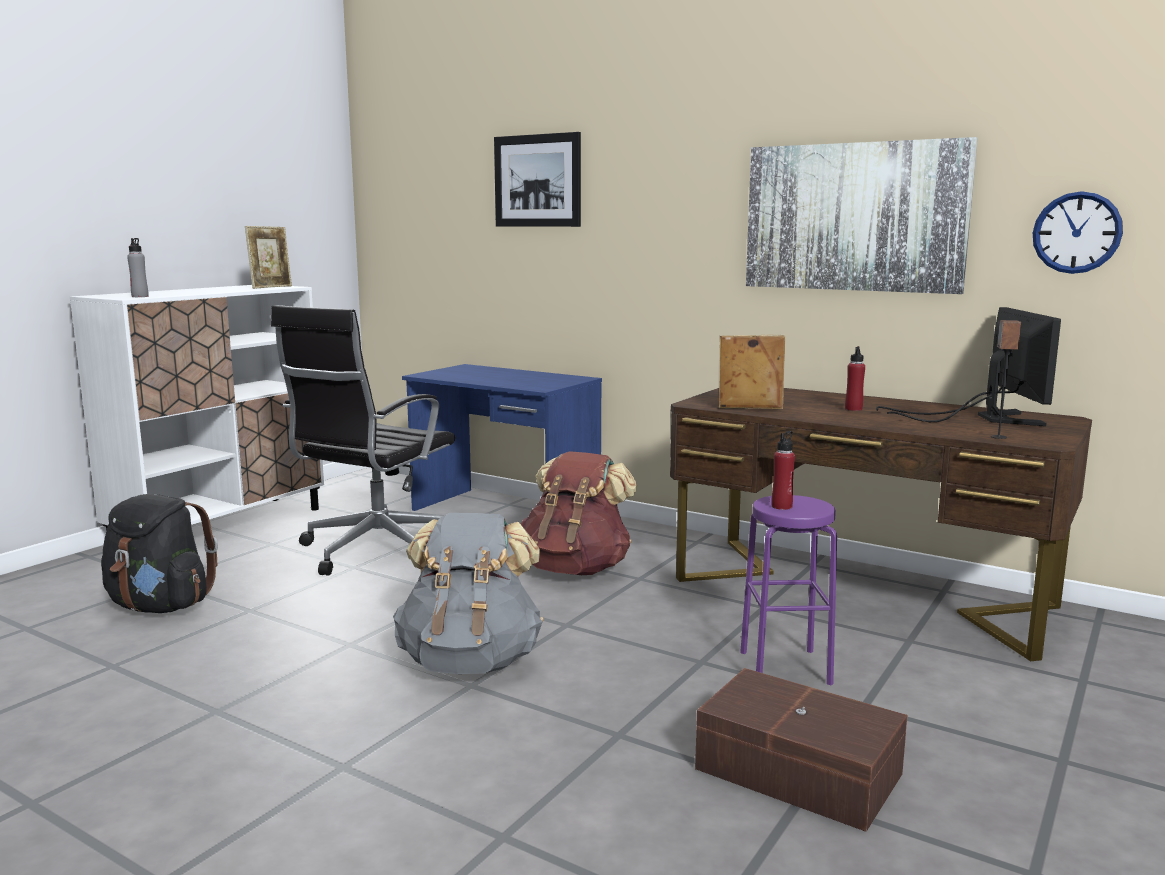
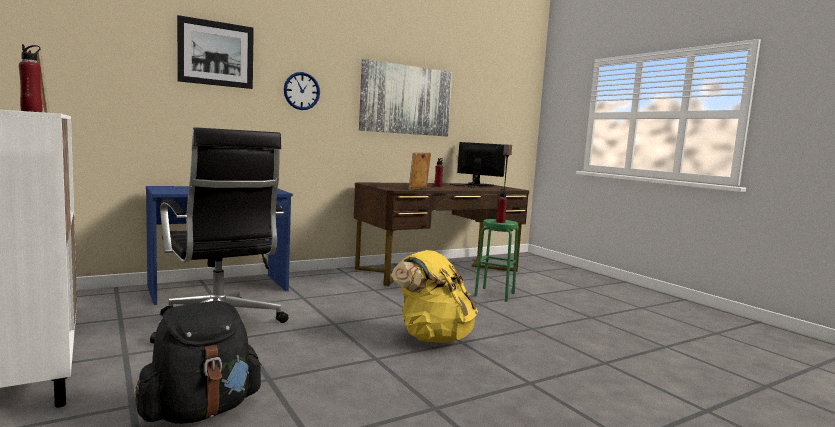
camera: 65 degrees left, 5 degrees down
grey bottle [127,238,149,297] -> red bottle [19,44,42,112]
grey backpack [393,513,544,674] -> yellow backpack [391,250,478,343]
brown backpack [521,451,637,575] -> none
brown storage box [695,668,907,832] -> none
purple stool [740,495,837,686] -> green stool [474,219,518,302]
wall clock [1033,191,1123,274] -> wall clock moved to [284,72,320,110]

